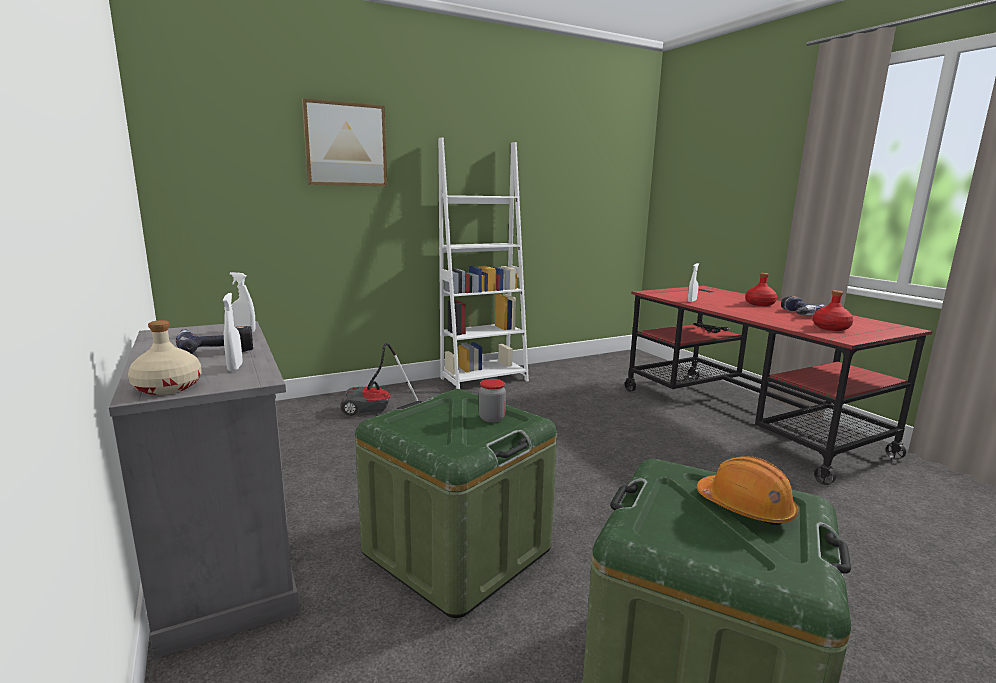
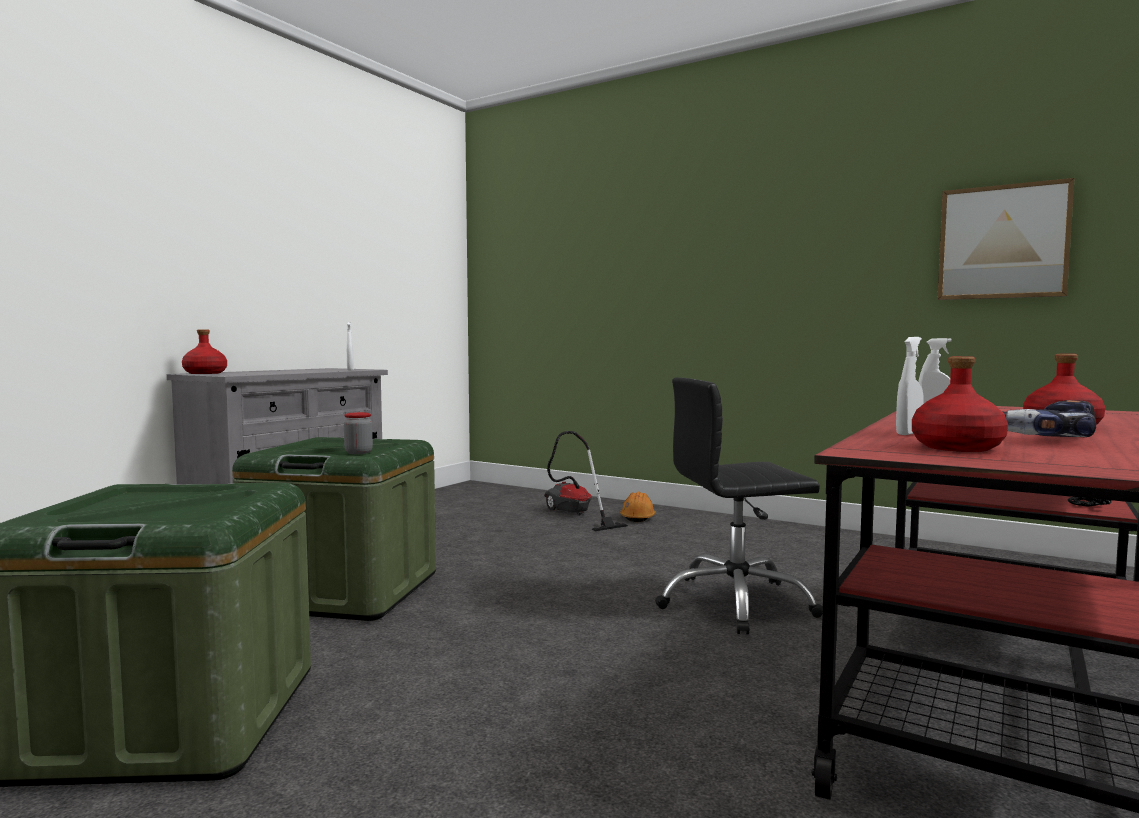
camera: 60 degrees right, 10 degrees down
beige bottle [128,320,202,395] -> red bottle [182,329,227,374]
power drill [176,326,253,354] -> none
white spray bottle [223,293,243,371] -> white spray bottle moved to [896,337,924,435]
picture [302,98,387,186] -> picture moved to [937,178,1074,300]
white bookcase [438,137,529,389] -> none
orange hard hat [697,456,799,525] -> orange hard hat moved to [620,491,656,522]
none -> black office chair [655,377,823,635]

